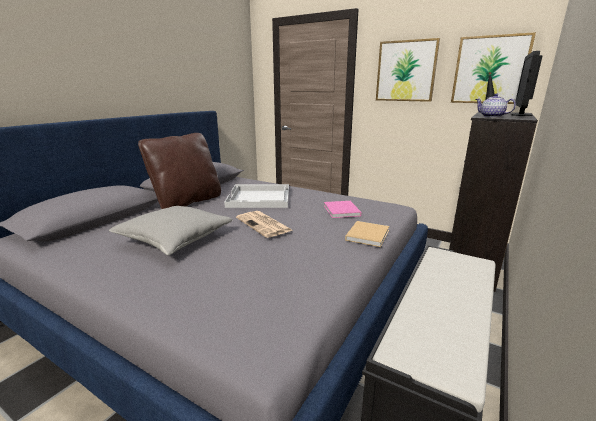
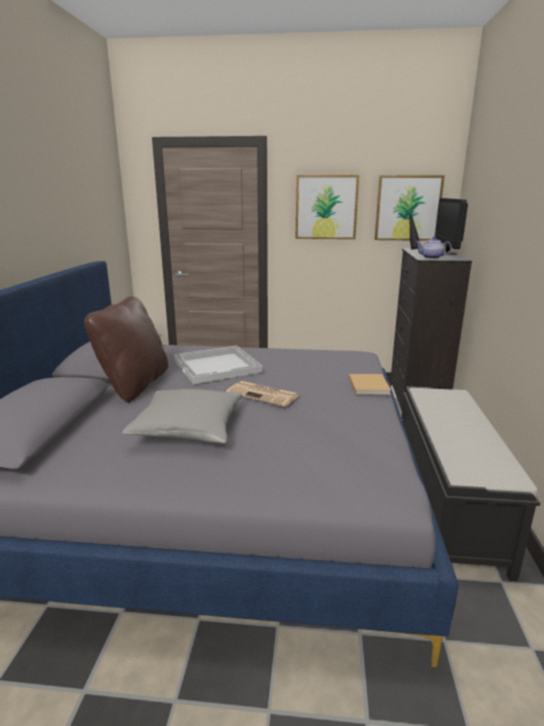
camera: 25 degrees left, 0 degrees up
pink book [324,201,361,218] -> none

